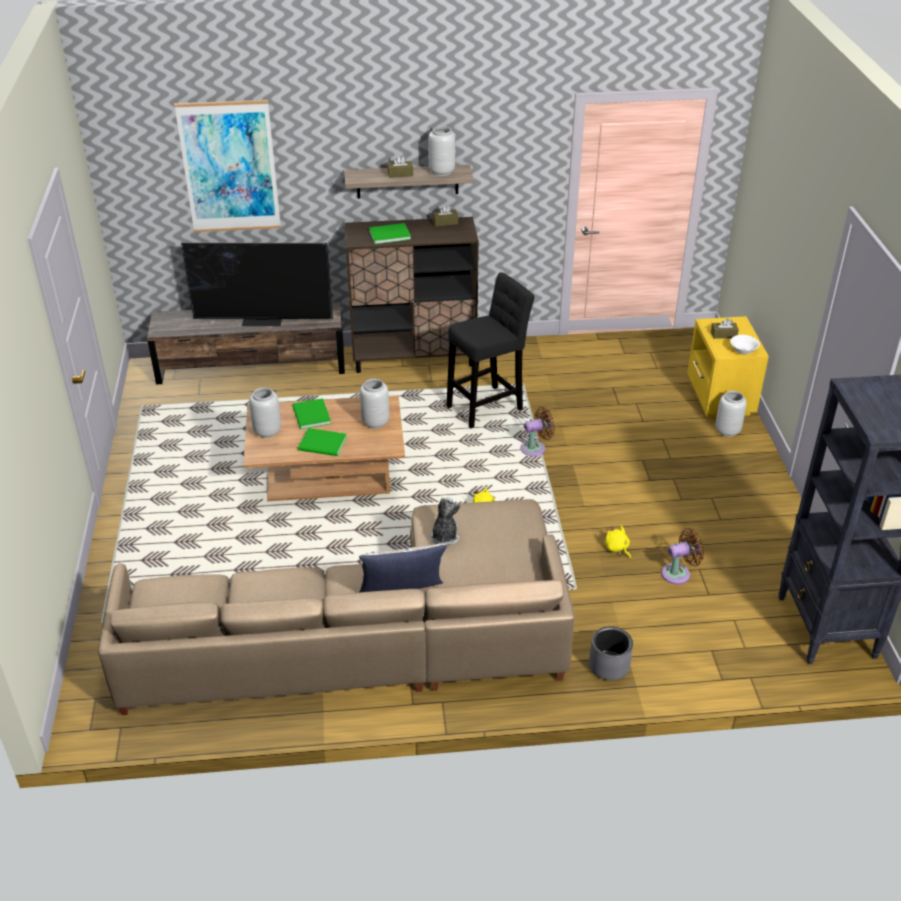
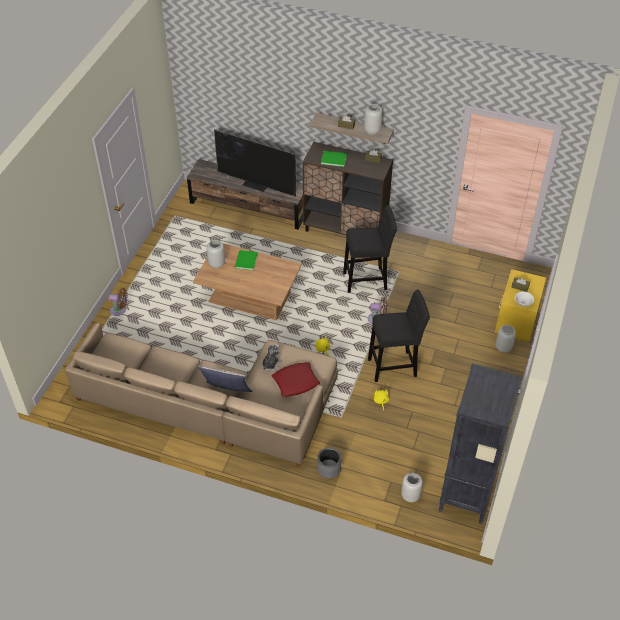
camera: 25 degrees right, 10 degrees up
picture [174,100,281,232] -> none
green book [298,428,347,456] -> none
grey vase [360,379,389,428] -> grey vase moved to [401,473,423,502]
brown fan [661,528,704,584] -> brown fan moved to [109,288,127,316]
none -> red pillow [272,362,320,397]
none -> black stool [368,289,430,382]

